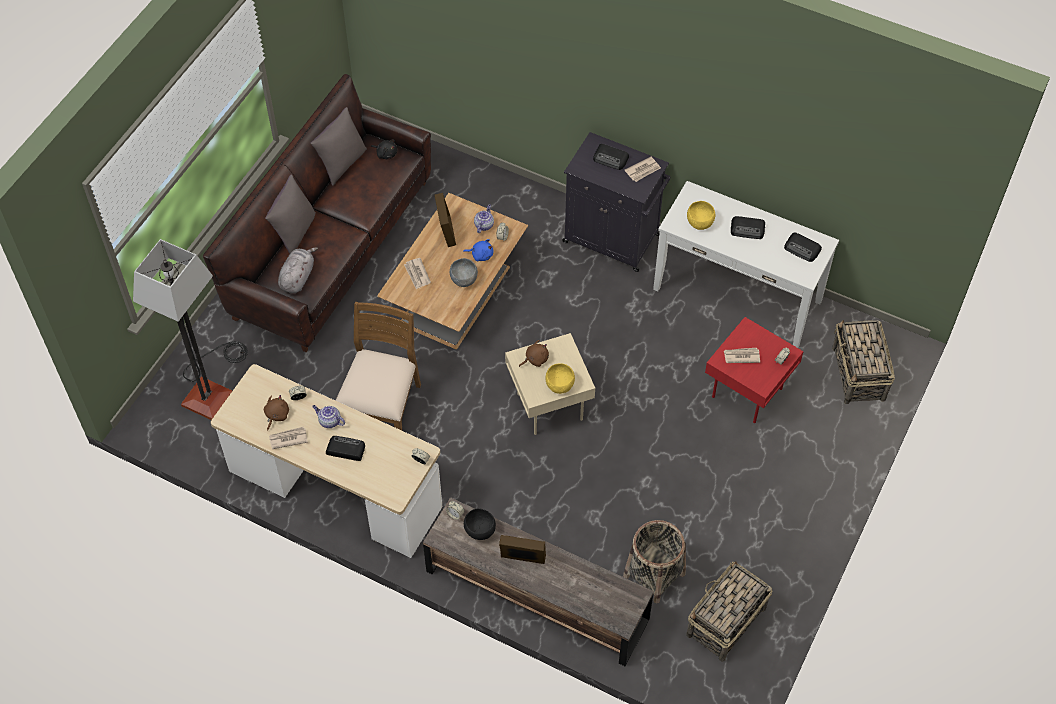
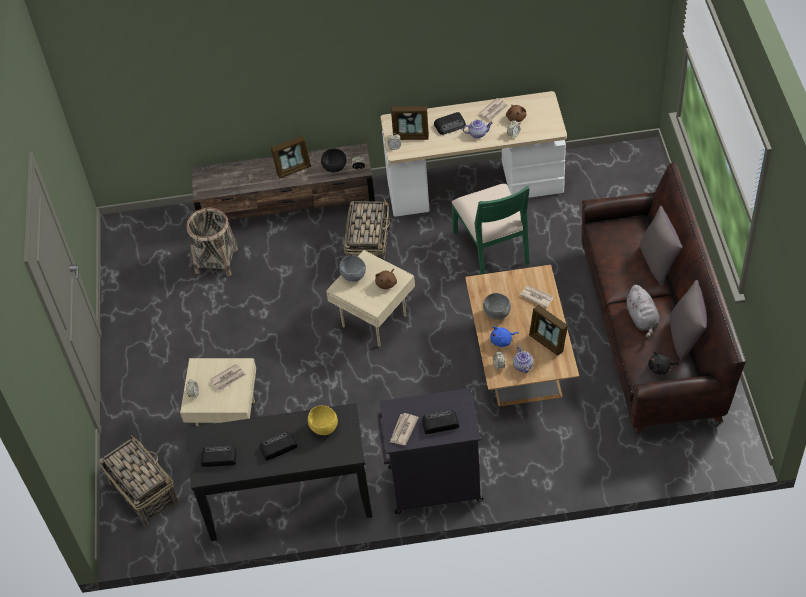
camera: 150 degrees right, 5 degrees down
floor lamp [133,239,248,420] -> none
grey plush toy [278,247,318,293] -> grey plush toy moved to [626,285,660,338]
brown chair [335,302,421,431] -> green chair [452,184,530,275]
yellow bowl [545,363,575,394] -> grey bowl [339,255,366,282]
white console table [653,181,839,348] -> black console table [188,403,372,541]
basket [687,561,772,662] -> basket moved to [344,198,390,260]
red side table [705,317,803,423] -> beige side table [180,358,256,426]
none -> picture frame [391,106,429,140]

